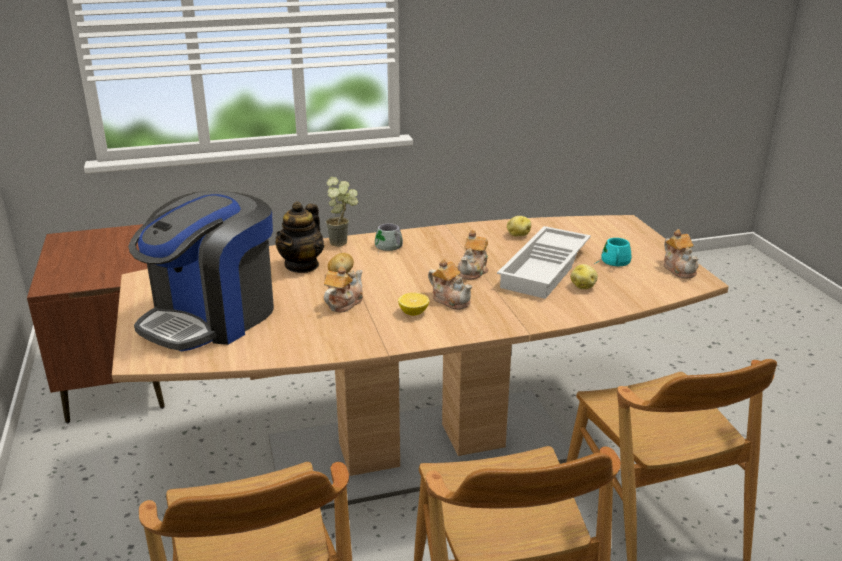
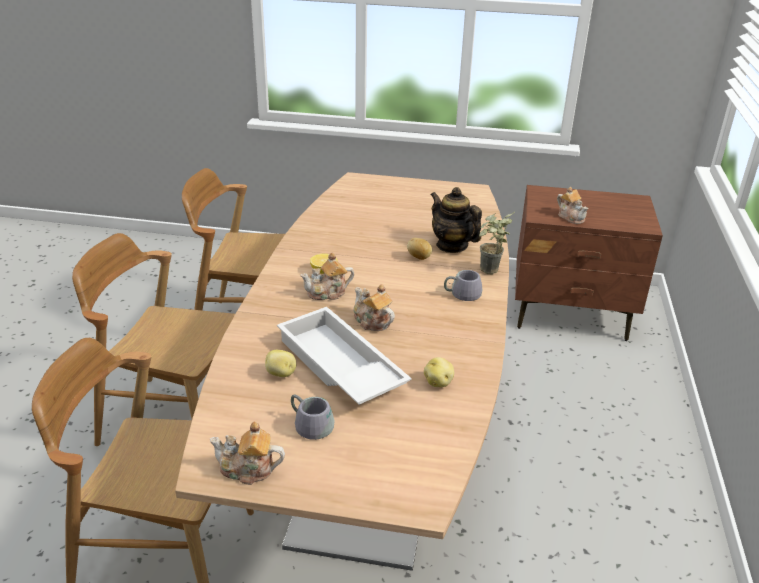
camera: 115 degrees right, 5 degrees up
coffee machine [128,191,274,352] -> none
teapot [324,267,363,313] -> teapot moved to [557,187,589,224]
turquoise mug [594,238,632,266] -> grey mug [291,394,334,440]

